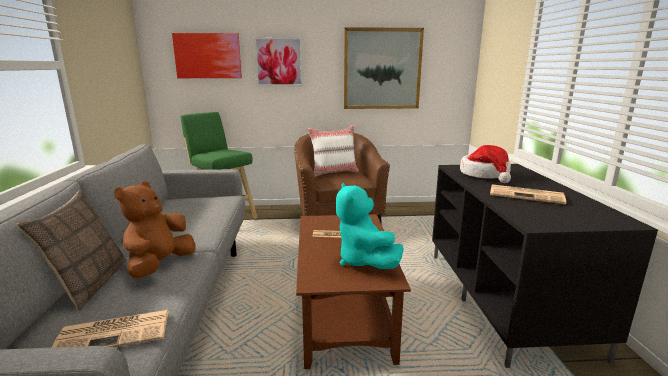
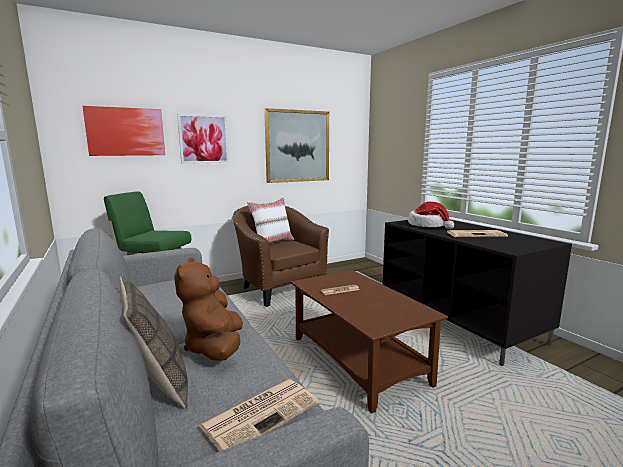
camera: 25 degrees left, 5 degrees down
turquoise plush toy [336,182,404,269] -> none

